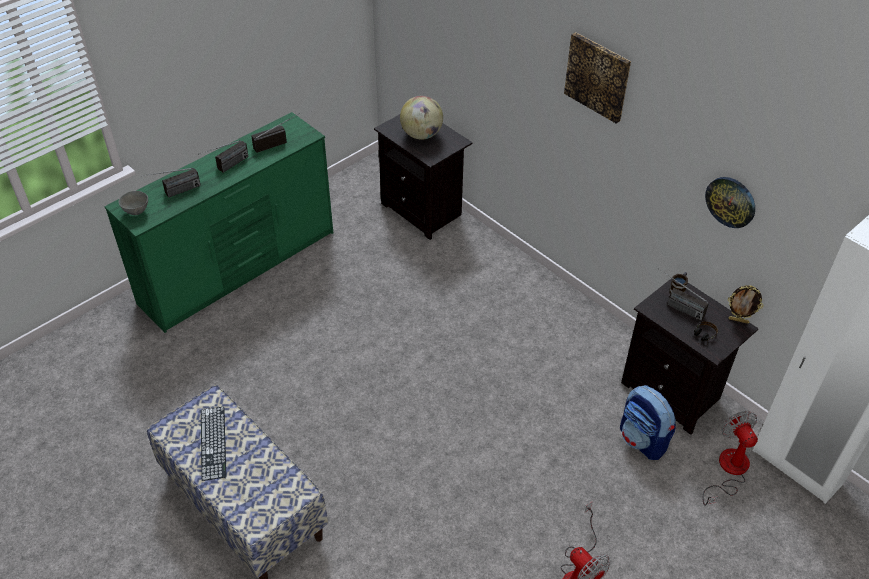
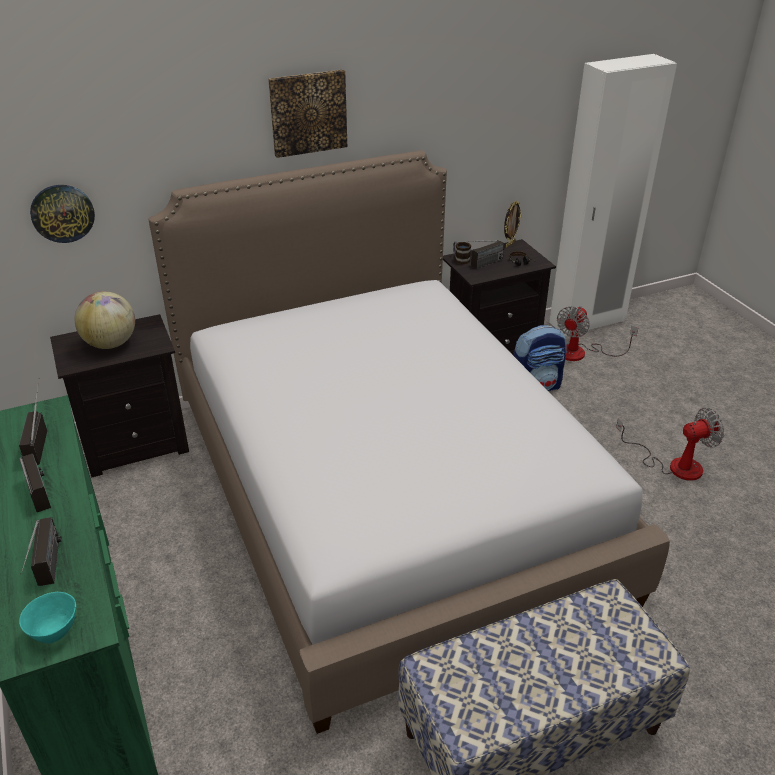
camera: 70 degrees left, 10 degrees down
grey bowl [119,191,148,215] -> turquoise bowl [19,592,76,643]
keyboard [201,407,226,481] -> none
fan [702,411,758,506] -> fan turned 60 degrees counterclockwise [557,306,638,361]
wall clock [705,177,755,228] -> wall clock moved to [30,185,95,243]
none -> bed [148,150,670,734]

